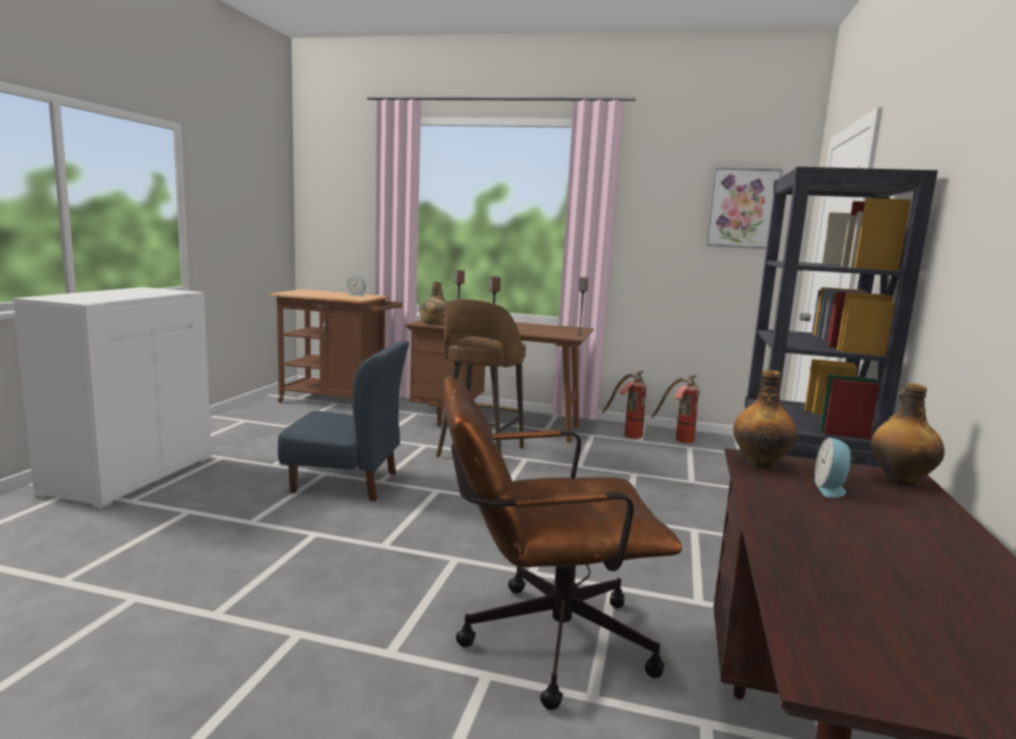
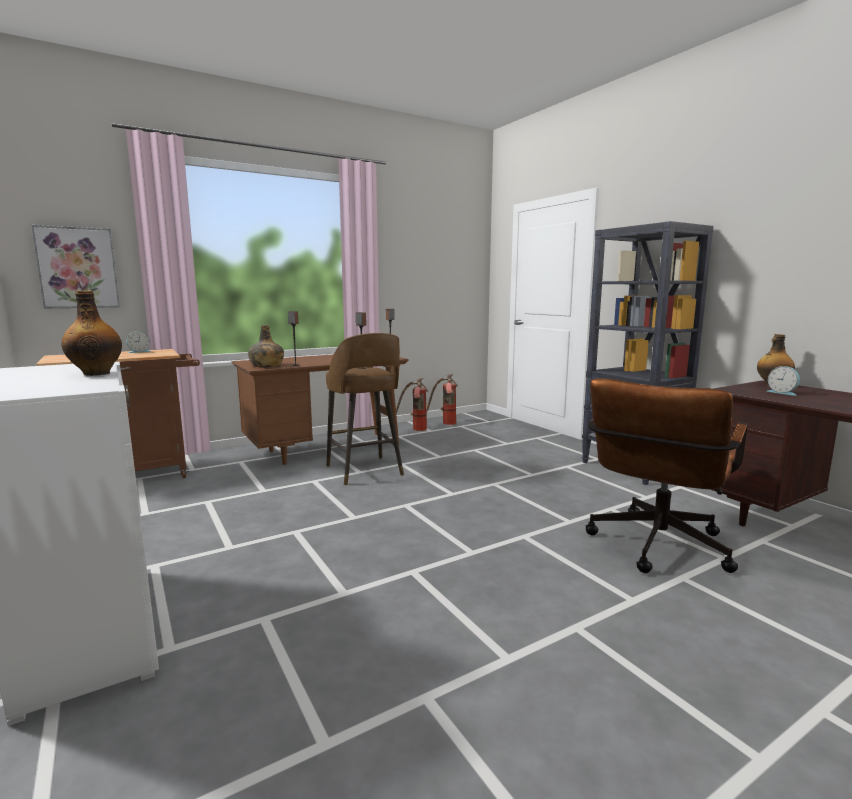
camera: 45 degrees left, 0 degrees up
blue chair [278,341,409,501] -> none
picture [706,167,783,249] -> picture moved to [31,225,120,308]
bottle [733,370,797,469] -> bottle moved to [61,290,122,376]

